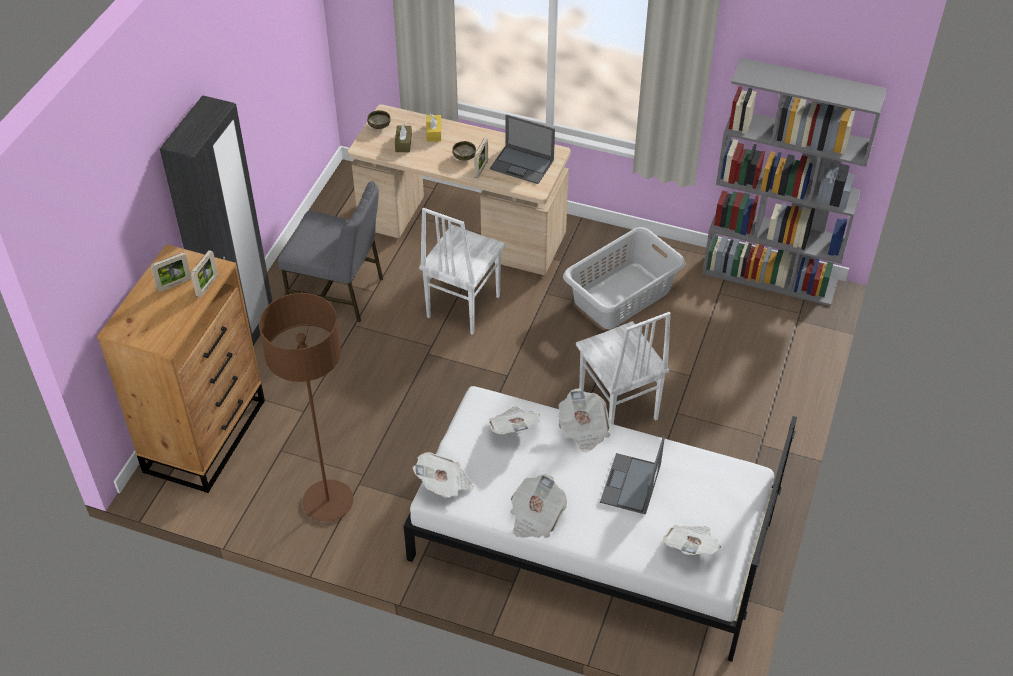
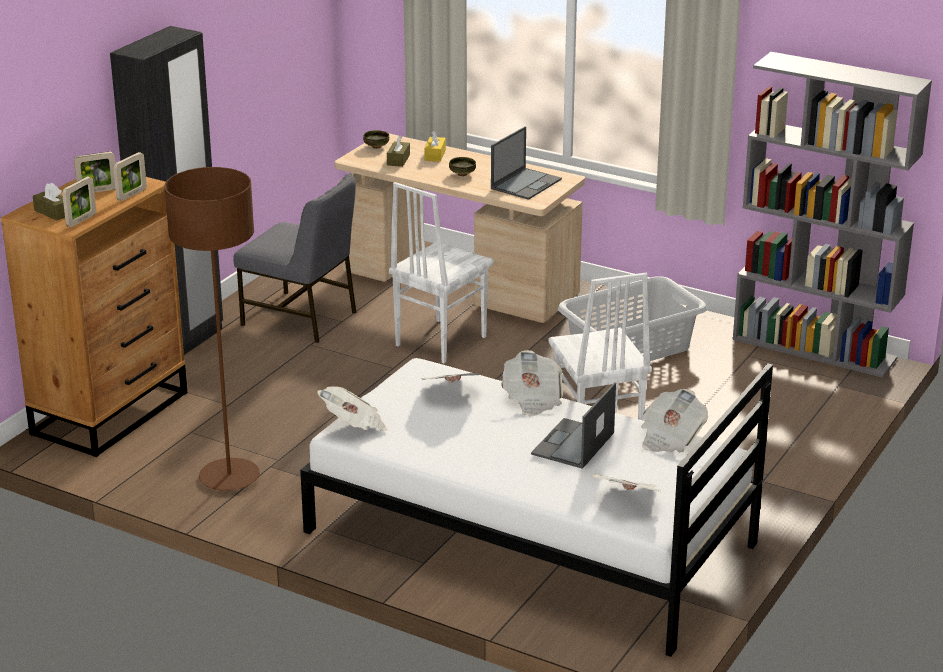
camera: 10 degrees right, 20 degrees down
picture frame [474,138,488,178] -> picture frame moved to [62,176,96,227]
laptop [490,114,555,184] -> laptop turned 90 degrees counterclockwise [491,126,562,200]
newspaper [511,474,567,538] -> newspaper moved to [641,389,708,452]
none -> brown tissue box [33,183,65,220]

